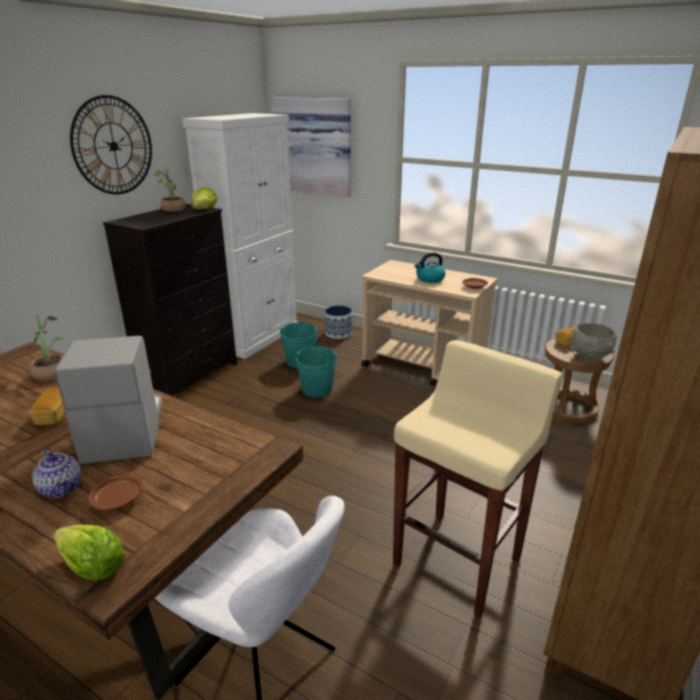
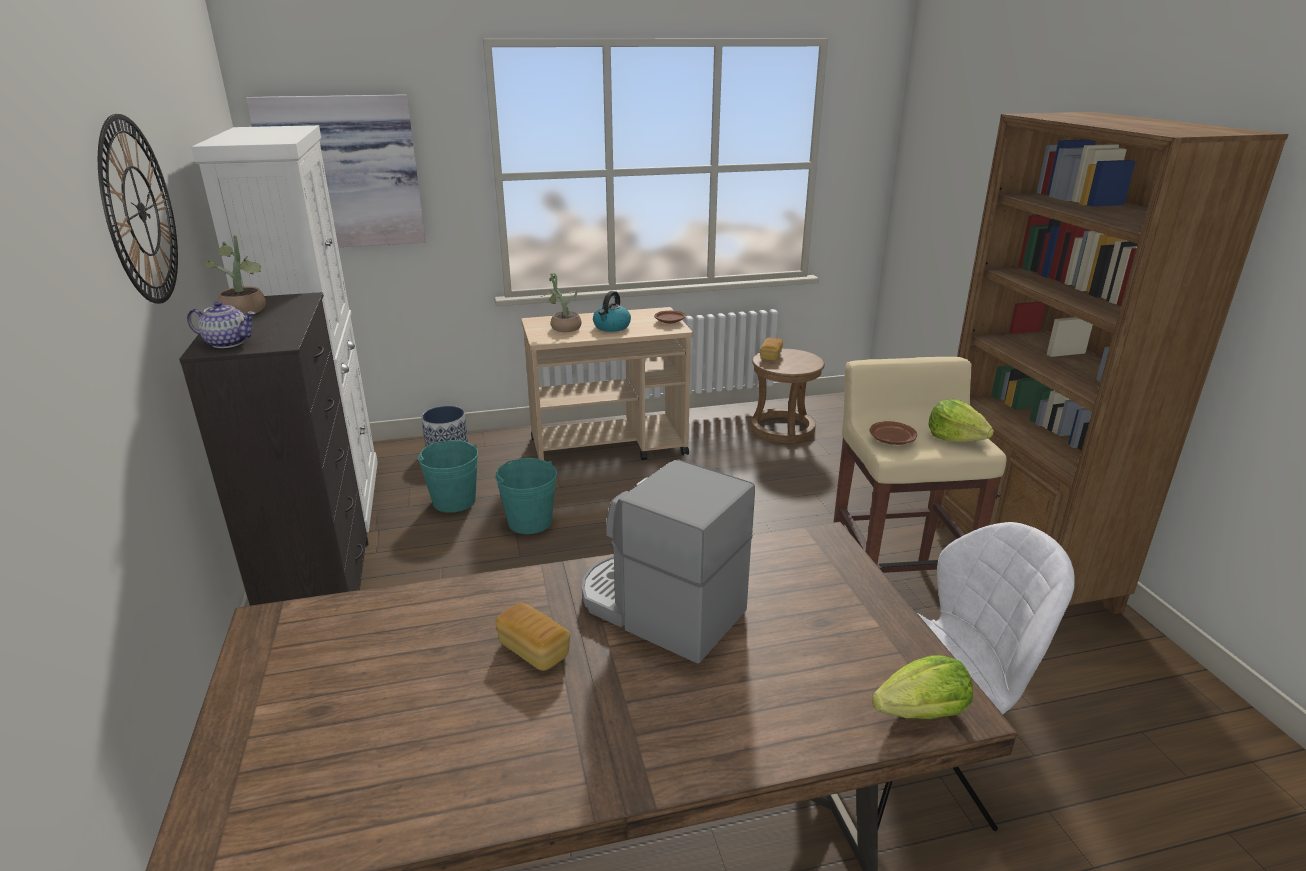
camera: 45 degrees left, 0 degrees up
potted plant [30,314,63,381] -> potted plant moved to [541,273,582,332]
teapot [33,448,82,498] -> teapot moved to [187,301,256,348]
brown plate [88,474,143,510] -> brown plate moved to [870,421,917,445]
lettuce [192,188,217,210] -> lettuce moved to [928,399,994,442]
grey bowl [571,323,618,361] -> none

